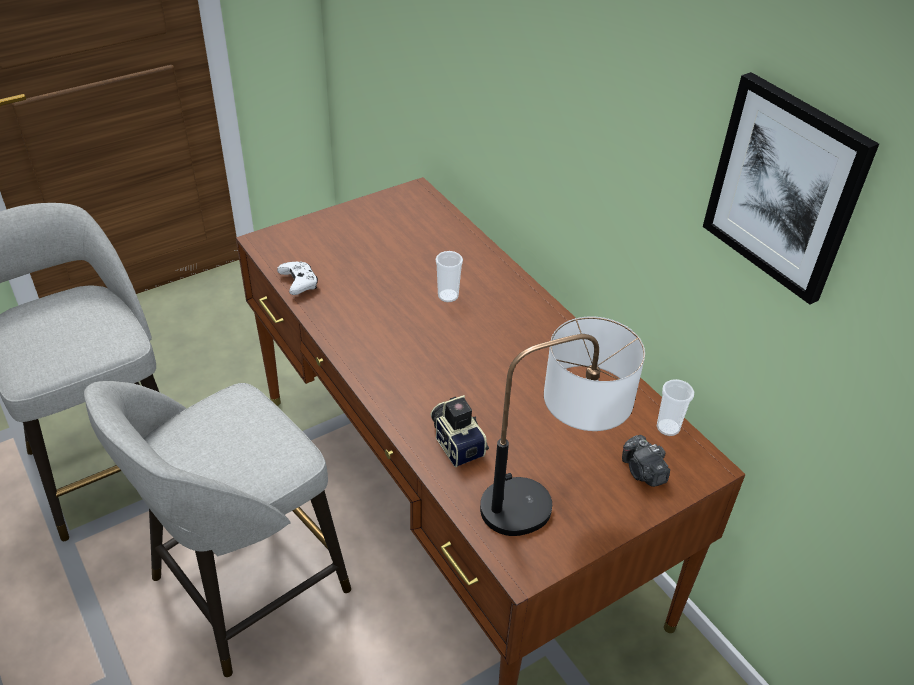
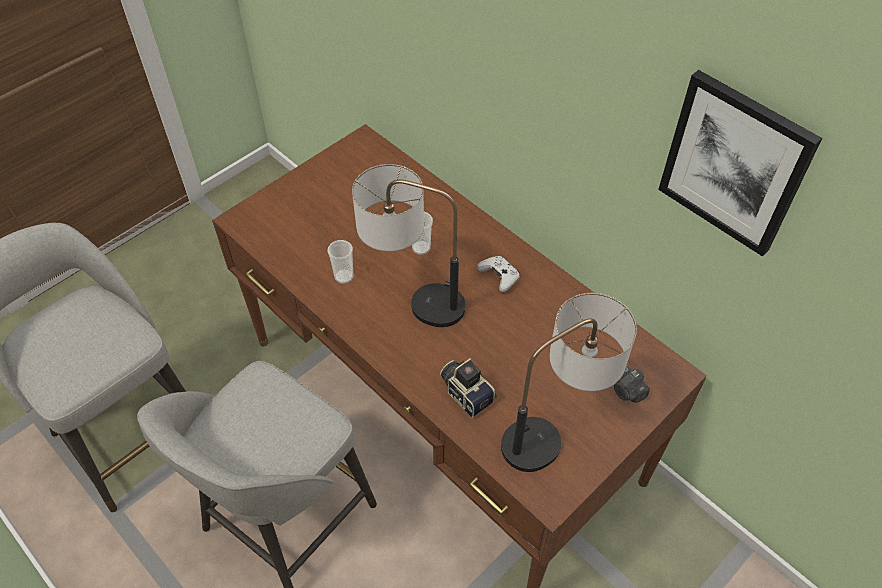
camera: 10 degrees left, 10 degrees up
white game controller [277,262,318,295] -> white game controller moved to [477,256,520,292]
cup [657,379,694,436] -> cup moved to [327,240,353,284]
none -> table lamp [352,164,465,327]

